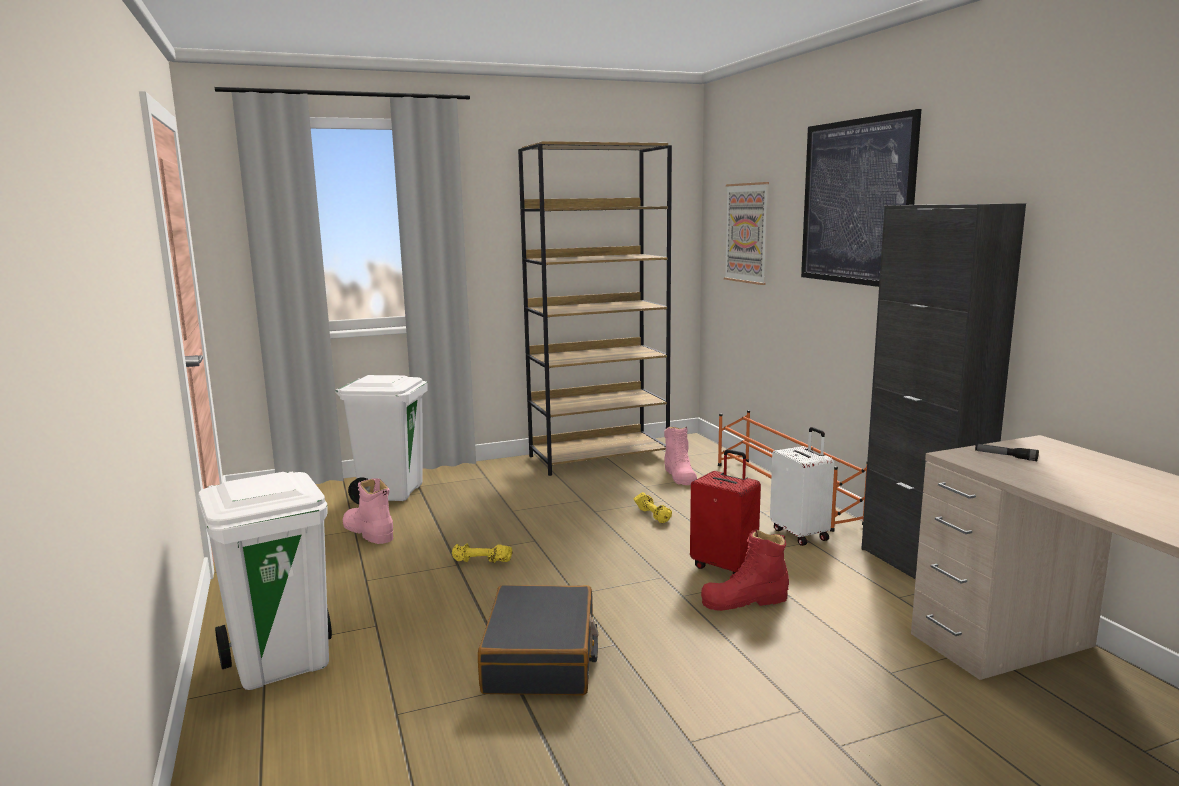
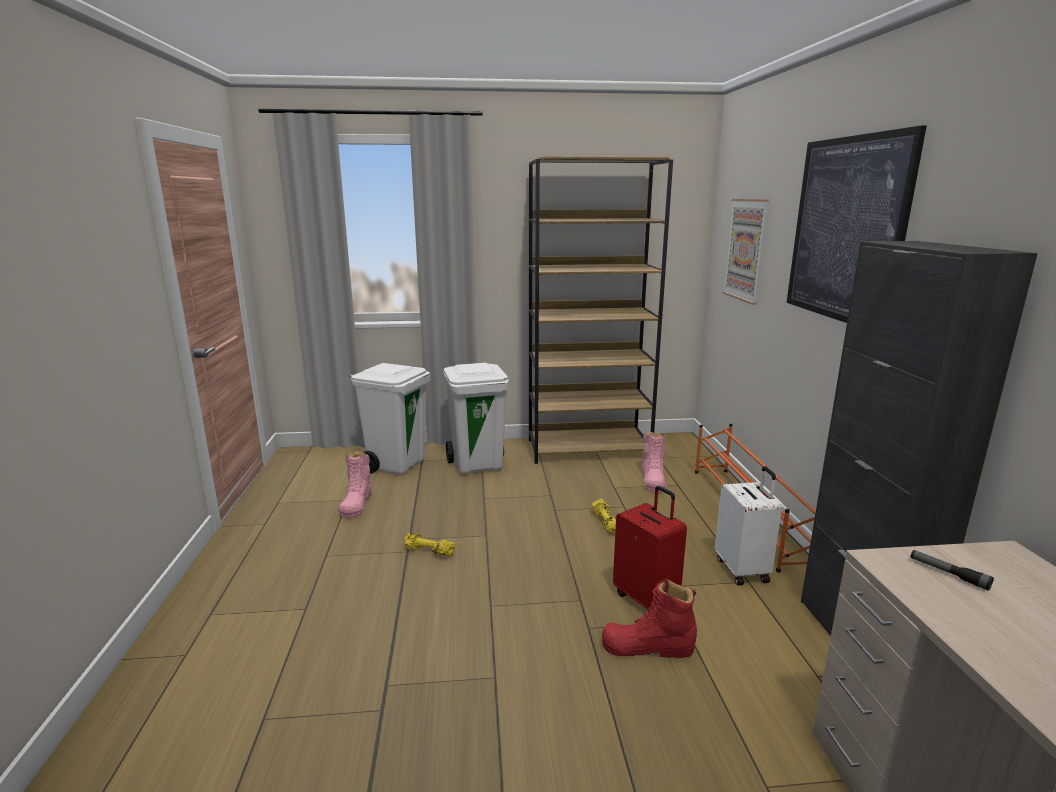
camera: 15 degrees right, 5 degrees up
white trash can [198,471,332,690] -> white trash can moved to [443,363,509,474]
pink boot [343,478,393,544] -> pink boot turned 150 degrees counterclockwise [338,451,372,518]
black suitcase [478,585,599,695] -> none

